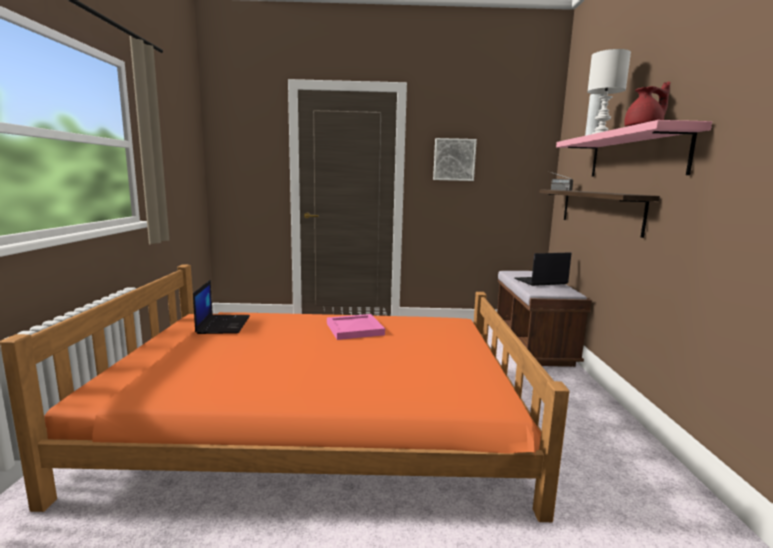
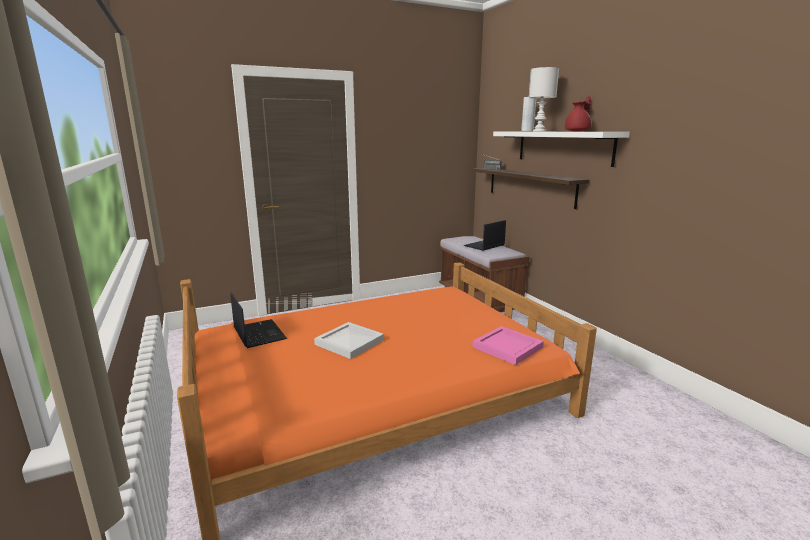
camera: 25 degrees left, 5 degrees up
pink tray [327,314,385,340] -> pink tray moved to [473,326,544,365]
picture [433,138,477,181] -> none
pink shelf [556,120,712,177] -> white shelf [493,132,630,167]
none -> white tray [314,322,384,359]

